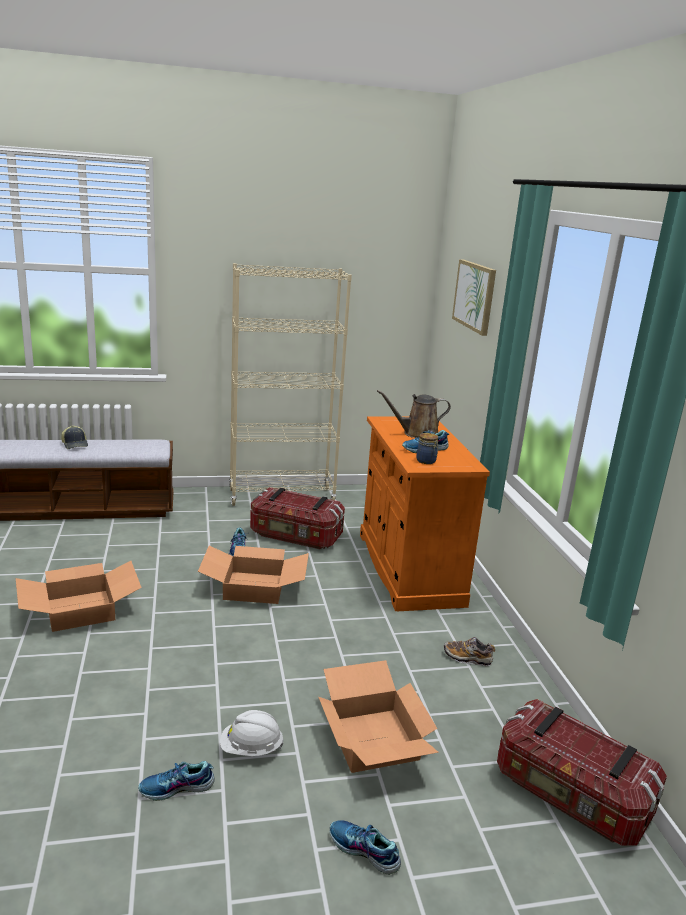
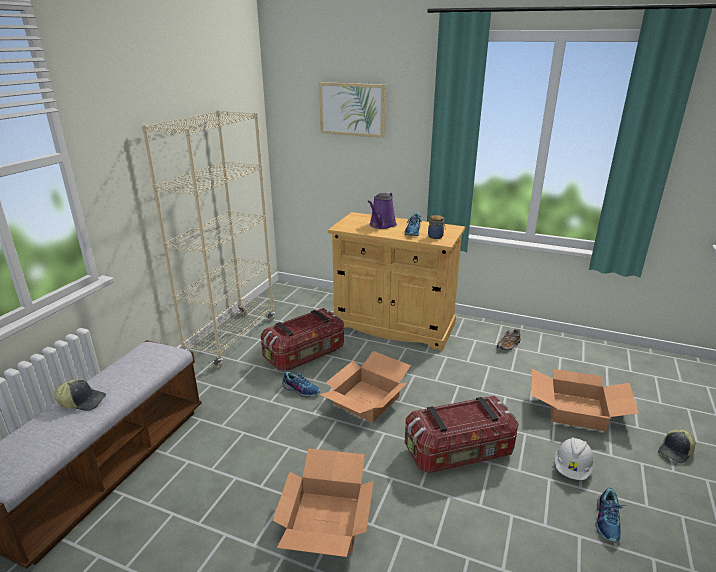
camera: 55 degrees left, 5 degrees up
shoe [330,820,401,875] -> cap [658,429,696,464]
orange cabinet [360,416,490,611] -> beige cabinet [328,212,465,351]
brown watering can [377,390,451,438] -> purple watering can [368,192,397,229]
storage box [497,699,667,846] -> storage box moved to [405,396,519,473]

